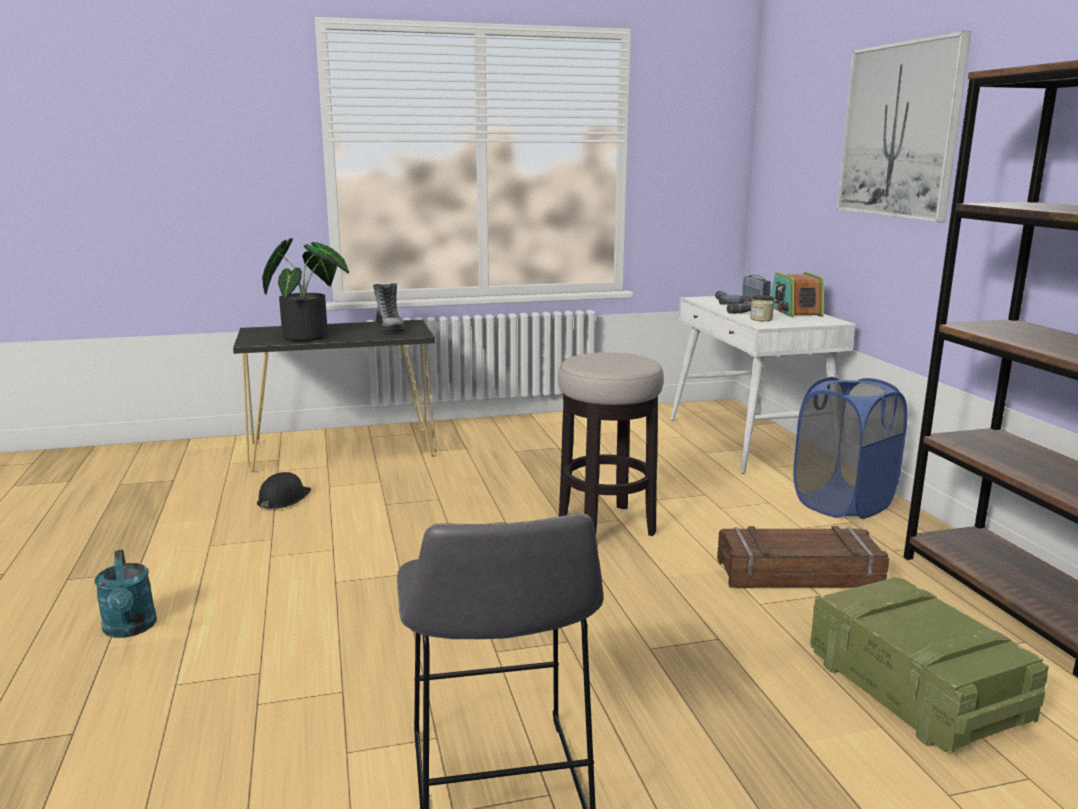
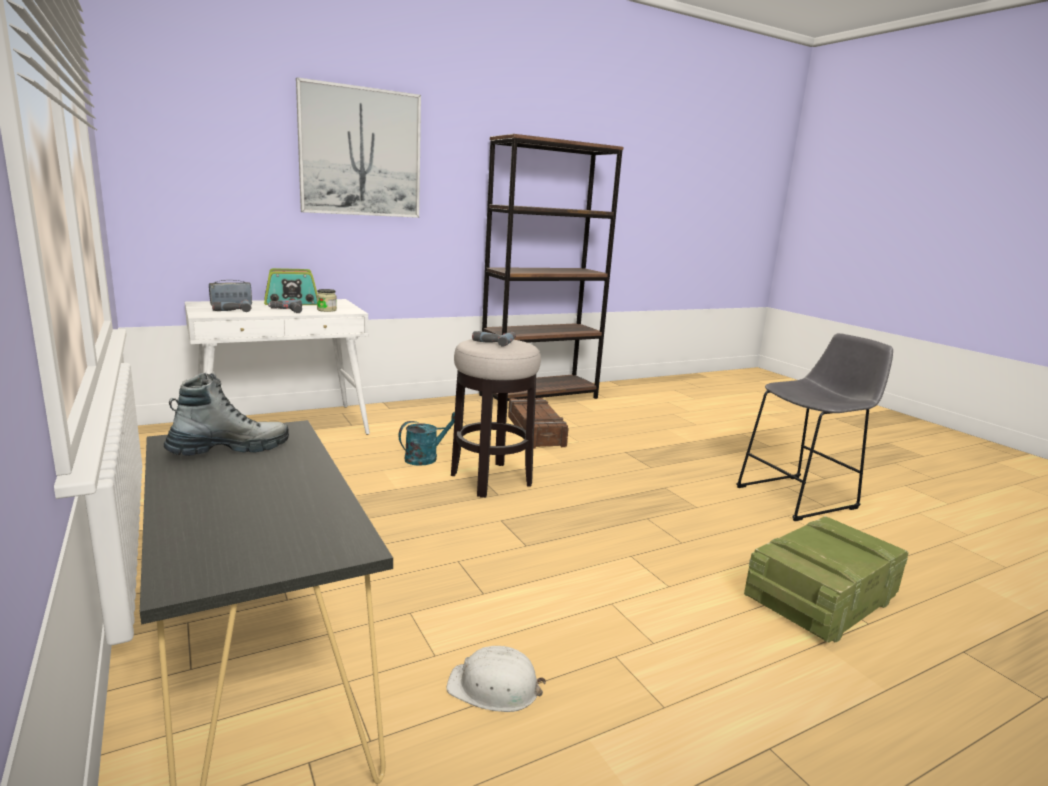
camera: 105 degrees left, 0 degrees up
turquoise watering can [94,550,157,638] -> turquoise watering can moved to [399,412,455,466]
black hard hat [257,472,311,510] -> white hard hat [446,646,546,712]
potted plant [262,238,349,341] -> none
blue laundry basket [793,377,908,519] -> none
crate [810,577,1049,753] -> crate moved to [744,516,909,643]
none -> power drill [472,331,516,346]

